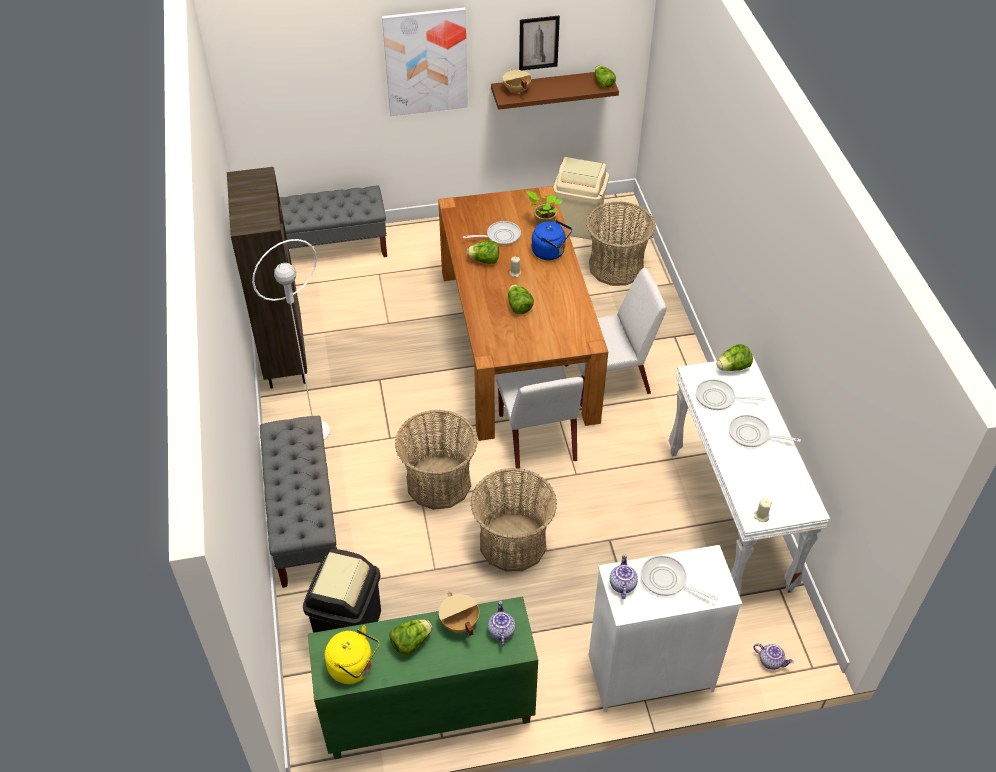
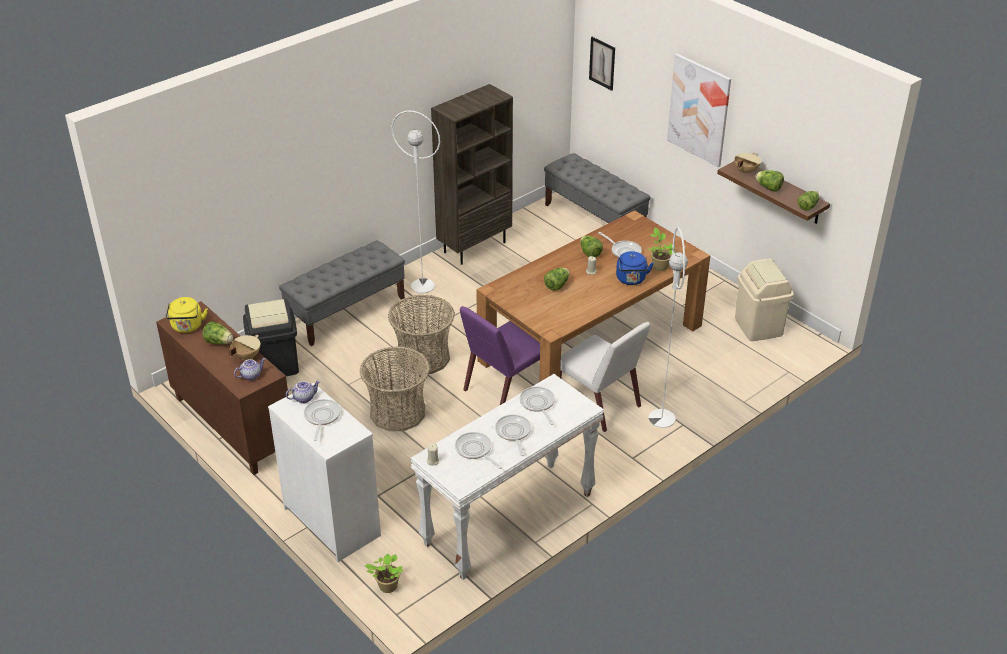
camera: 60 degrees right, 10 degrees down
green cabinet [308,597,538,759] -> brown cabinet [156,302,289,475]
white chair [496,366,583,469] -> purple chair [460,306,540,405]
picture [519,16,560,70] -> picture moved to [589,37,615,91]
basket [586,202,656,286] -> none
lettuce [716,344,753,371] -> lettuce moved to [755,170,784,192]
teapot [753,644,794,670] -> potted plant [365,554,403,593]
none -> frying pan [455,432,502,469]
none -> white floor lamp [648,227,688,428]

